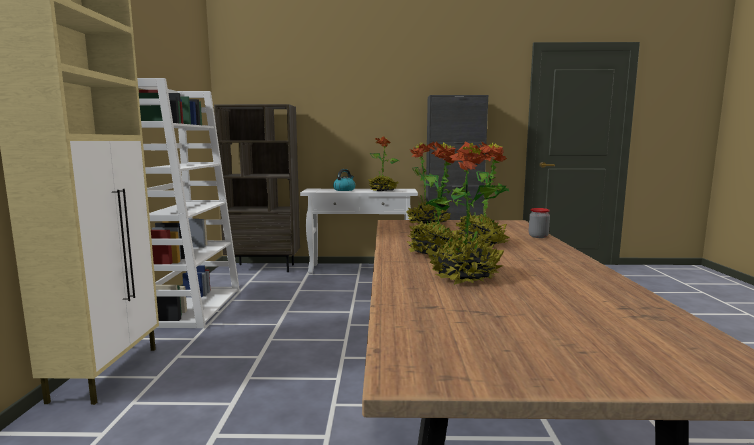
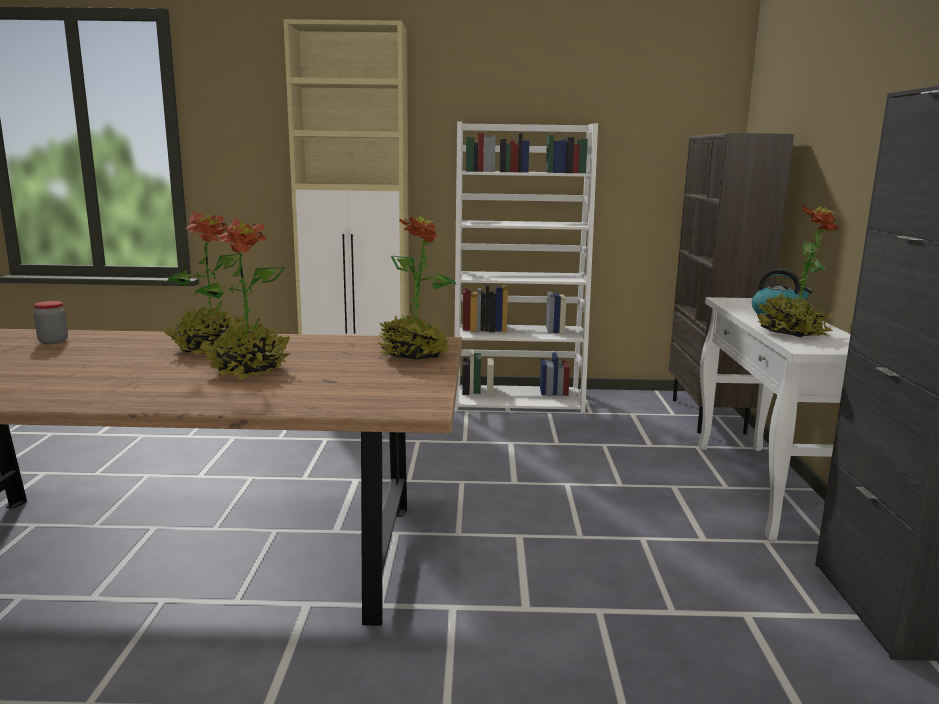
camera: 90 degrees right, 5 degrees up
potted plant [425,142,506,285] -> none
jar [528,208,550,238] -> jar moved to [34,301,68,344]

